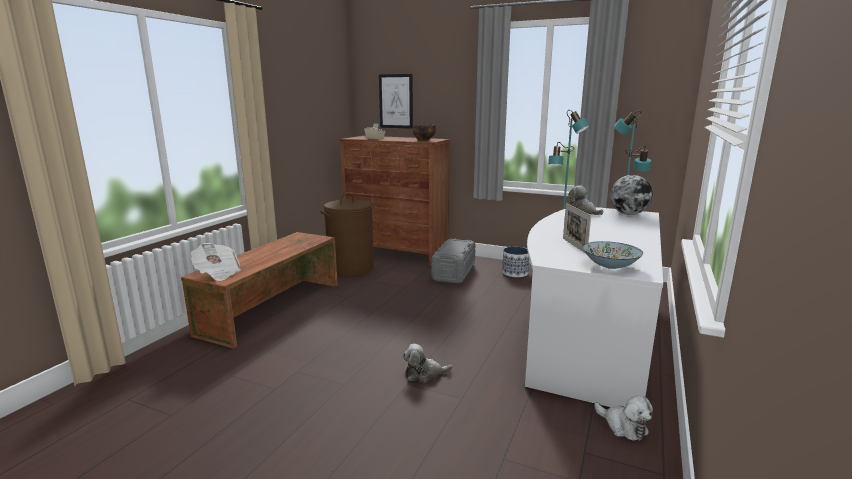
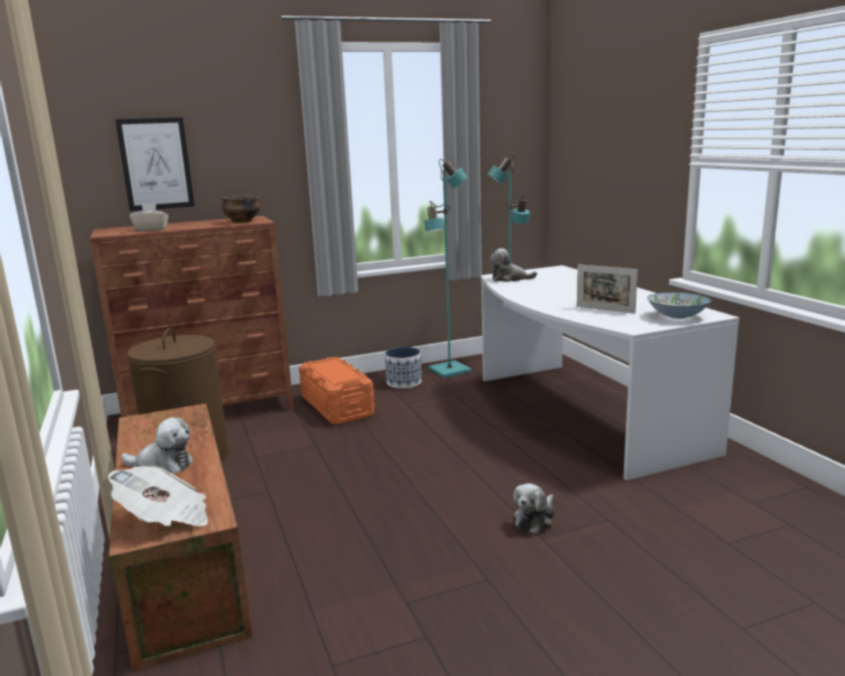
camera: 45 degrees left, 0 degrees up
grey storage box [431,239,476,284] -> orange storage box [299,357,375,425]
plush toy [594,395,653,441] -> plush toy moved to [121,417,194,474]
globe [610,175,653,215] -> none

